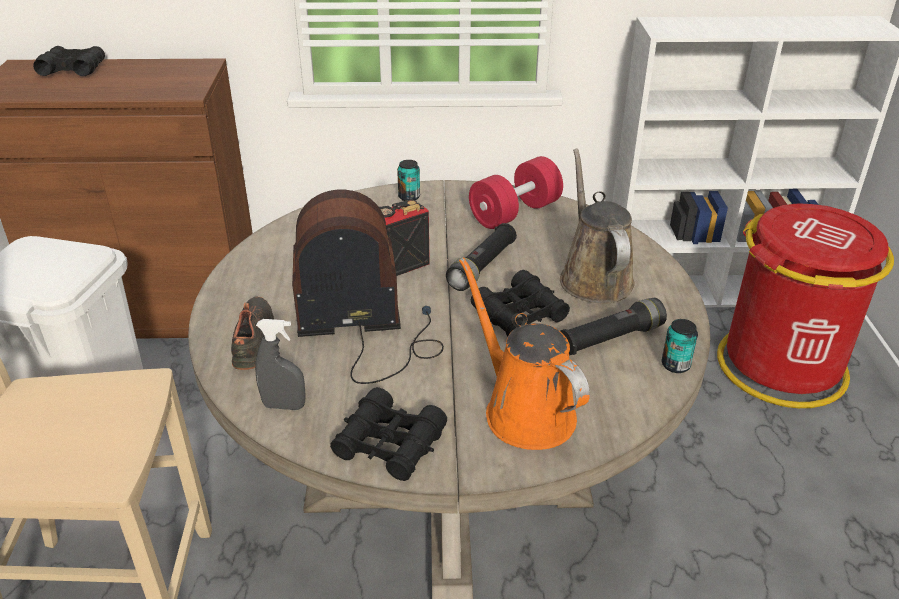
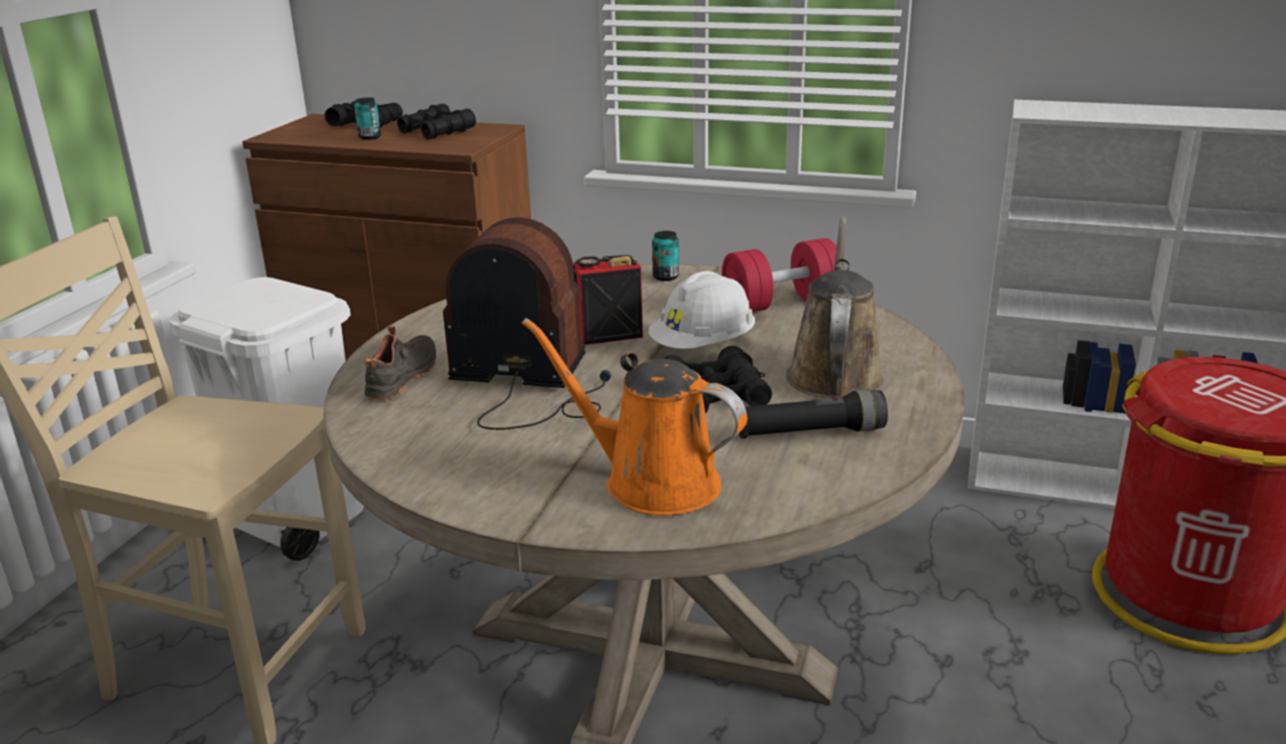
camera: 20 degrees right, 10 degrees down
grey spray bottle [255,319,306,410] -> none
black binoculars [330,387,447,481] -> black binoculars moved to [397,104,476,140]
black flashlight [446,223,517,291] -> white hard hat [648,271,755,349]
orange watering can [459,257,590,450] -> orange watering can turned 45 degrees counterclockwise [522,318,747,515]
can [662,319,698,373] -> can moved to [354,97,381,140]

